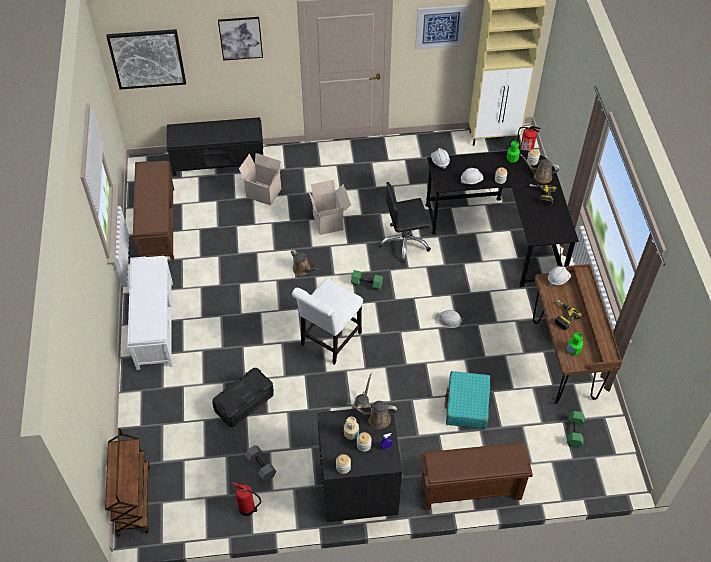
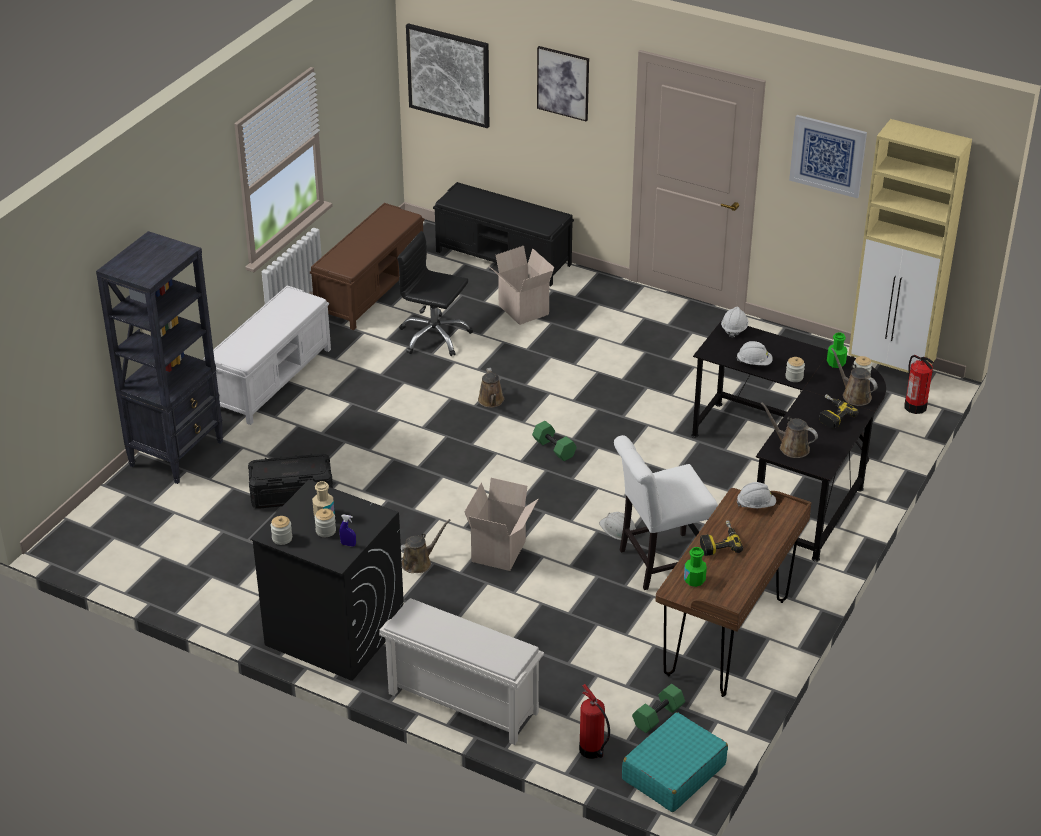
camera: 35 degrees right, 15 degrees down
brown cart [105,428,150,537] -> none
fire extinguisher [232,482,261,516] -> fire extinguisher moved to [579,684,610,759]
grey dumbbell [245,445,276,481] -> none
white chair [292,278,363,365] -> white chair moved to [614,435,718,590]
cardboard box [308,180,351,235] -> cardboard box moved to [464,478,538,571]
brown watering can [347,401,397,429] -> brown watering can moved to [761,402,818,458]
black office chair [379,182,431,263] -> black office chair moved to [397,231,473,356]
brown shoe rack [420,442,533,510] -> white shoe rack [379,598,544,745]
turquoise suitcase [445,371,490,429] -> turquoise suitcase moved to [622,712,728,812]
none -> black bookcase [96,231,223,484]

